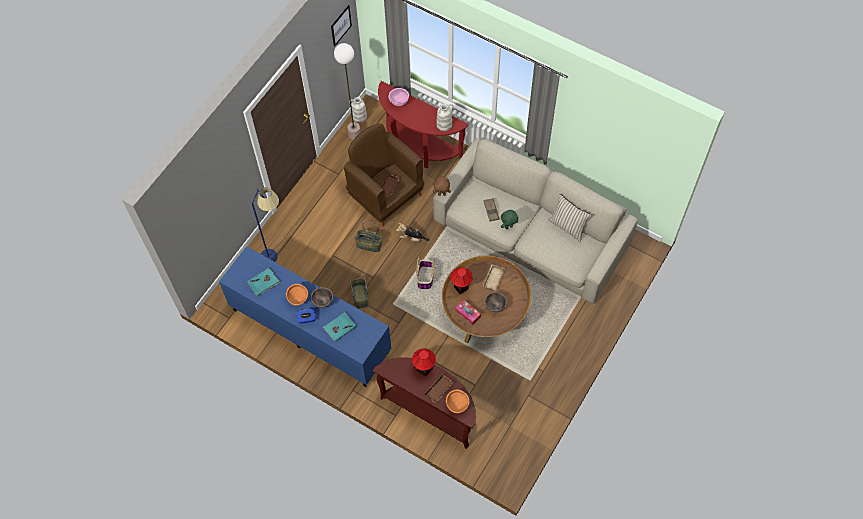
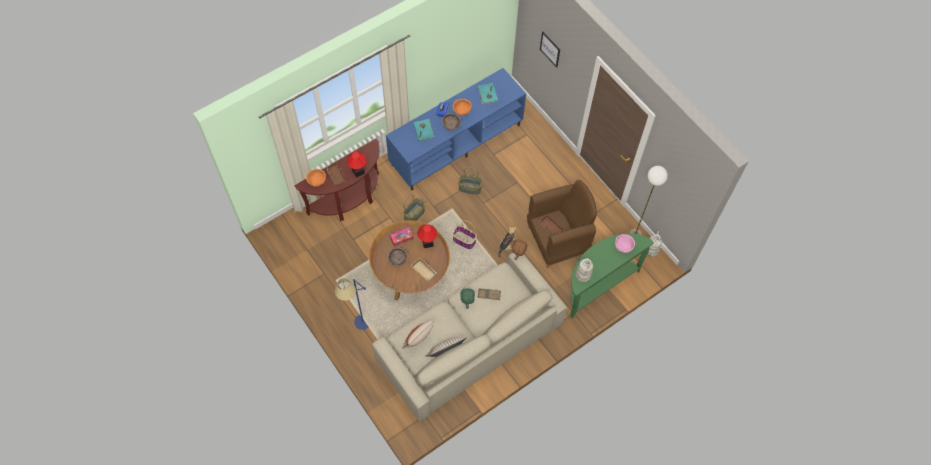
camera: 110 degrees right, 0 degrees up
blue floor lamp [251,187,279,262] -> blue floor lamp moved to [335,278,369,330]
picture [331,5,352,47] -> picture moved to [540,32,560,68]
basket [355,222,382,252] -> basket moved to [403,194,425,221]
red console table [378,81,468,168] -> green console table [570,233,654,318]
none -> beige pillow [402,321,434,348]

